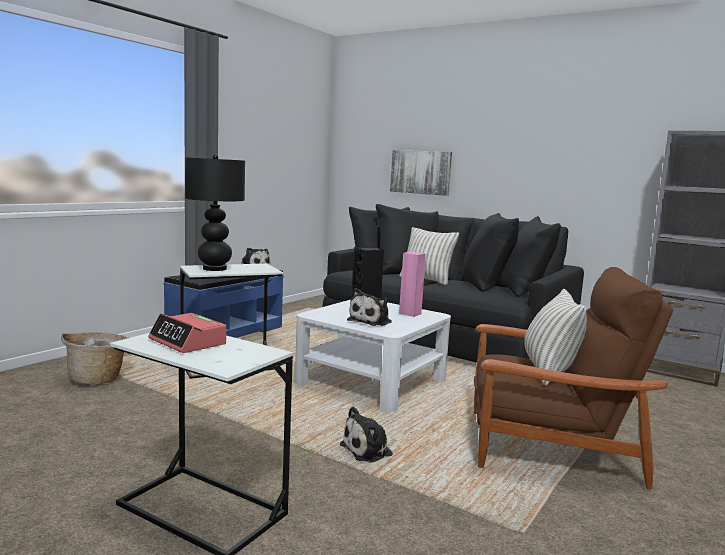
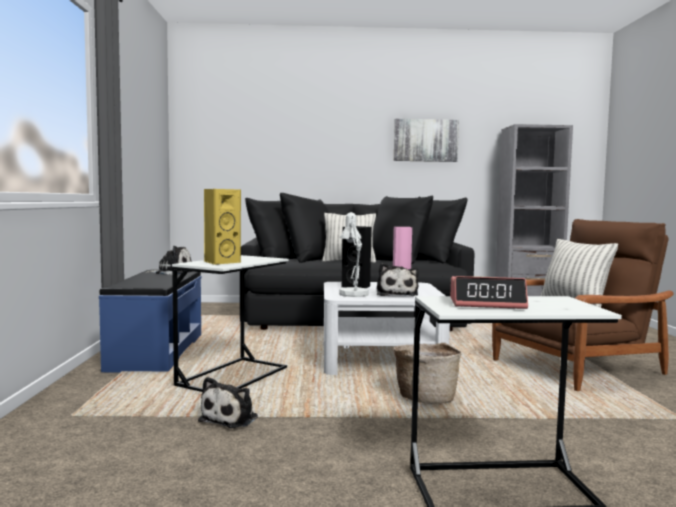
camera: 35 degrees left, 5 degrees down
basket [61,332,130,384] -> basket moved to [394,343,461,404]
black table lamp [185,155,245,271] -> yellow speaker [204,189,241,265]
plush toy [340,406,396,463] -> plush toy moved to [198,377,258,428]
picture [390,150,452,196] -> picture moved to [394,119,459,162]
none -> white table lamp [339,212,369,297]

